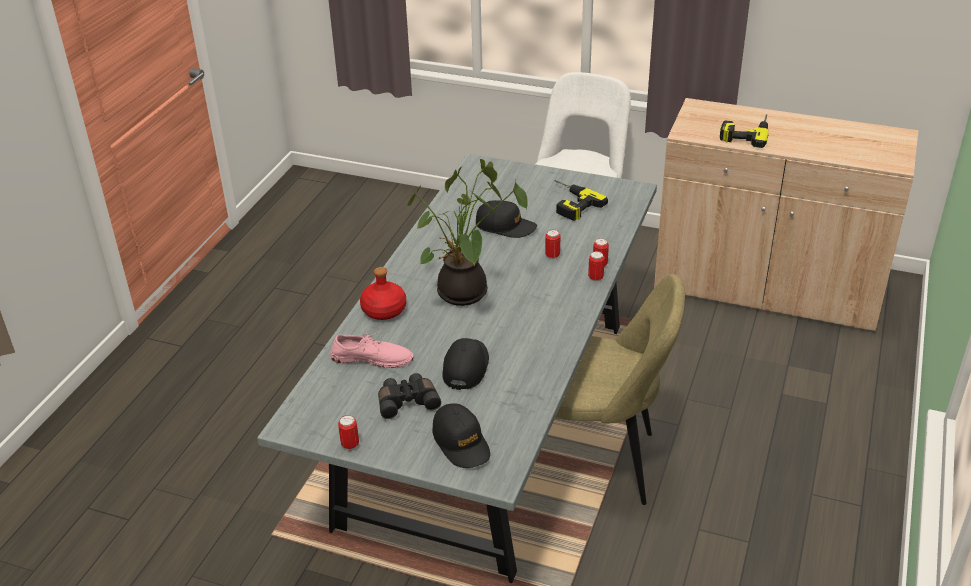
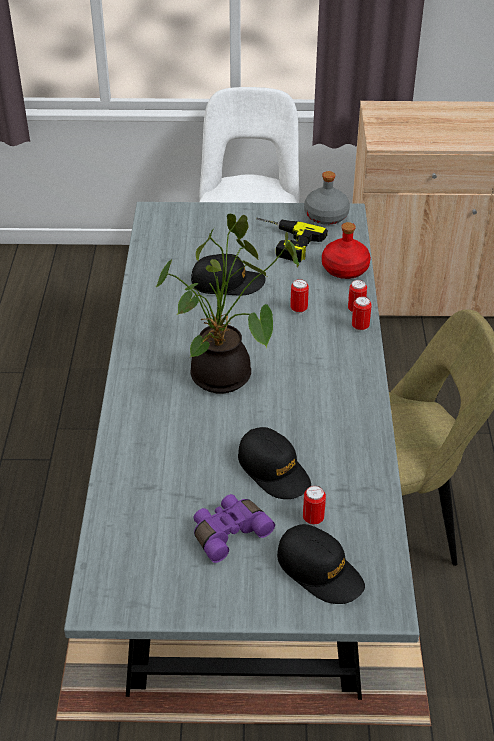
camera: 20 degrees left, 5 degrees up
pink shoe [330,333,414,368] -> none
can [338,415,359,450] -> can moved to [303,486,326,526]
red bottle [360,267,406,320] -> red bottle moved to [322,222,371,279]
black binoculars [378,373,441,419] -> purple binoculars [194,494,275,563]
black cap [442,338,489,390] -> black cap turned 150 degrees clockwise [238,427,311,499]
power drill [720,114,769,148] -> none
none -> grey bottle [304,171,350,225]

